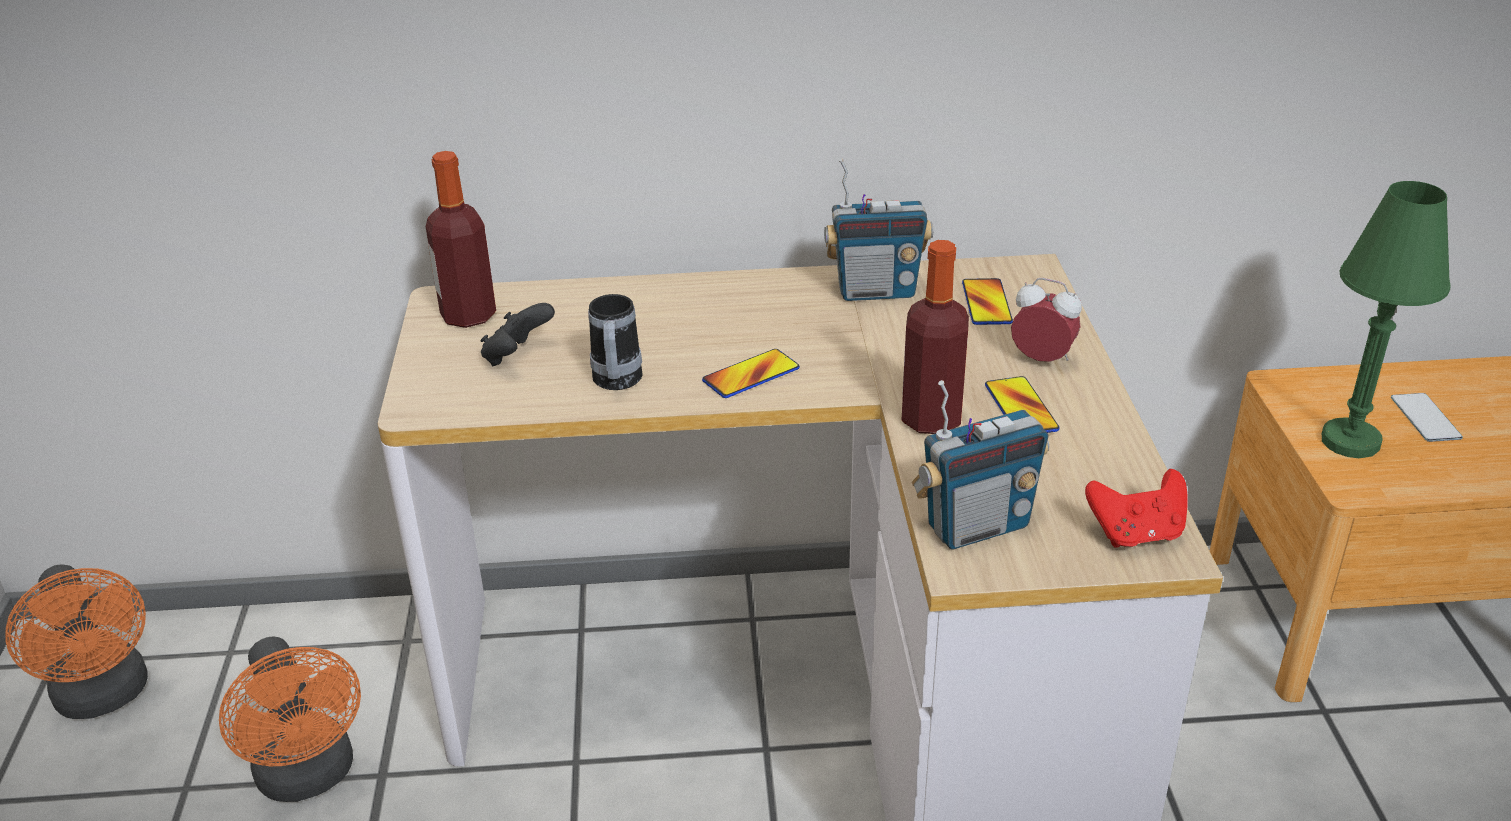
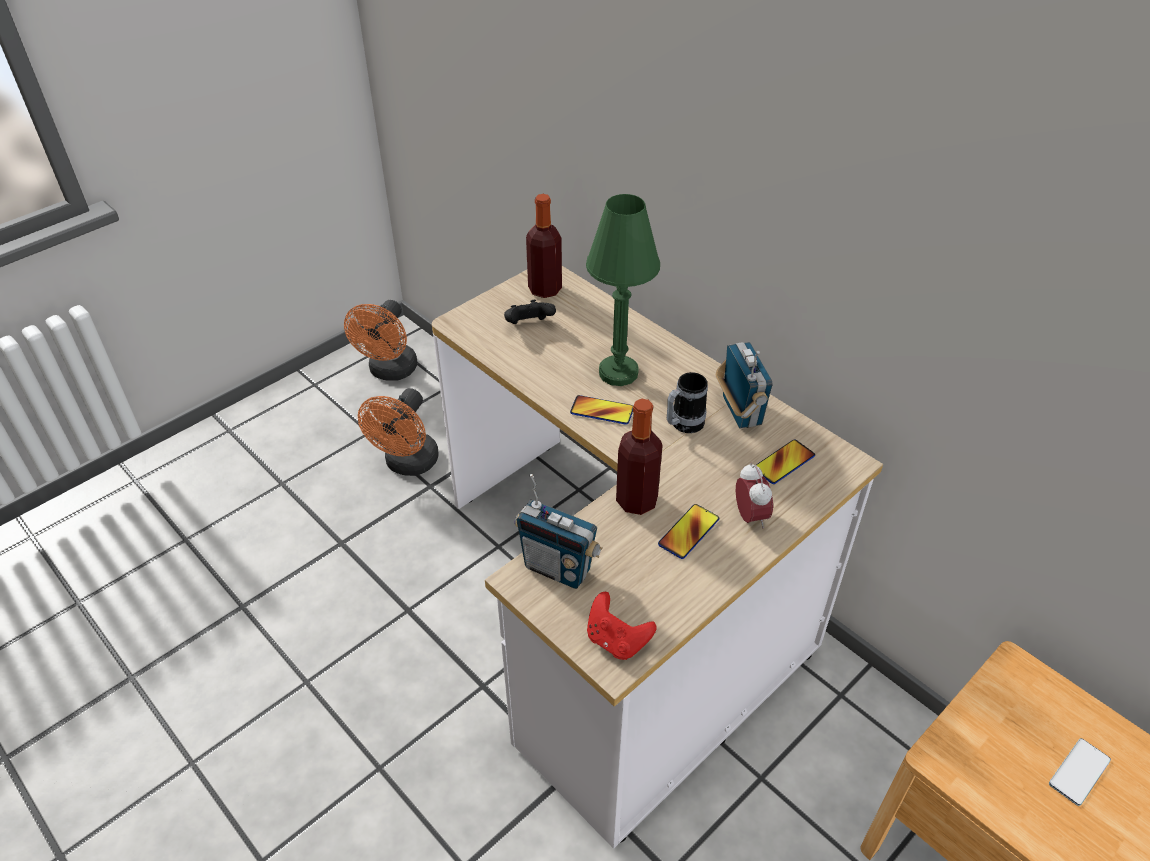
camera: 50 degrees right, 10 degrees up
mug [588,294,643,390] -> mug moved to [667,372,708,433]
radio [824,158,933,301] -> radio turned 150 degrees counterclockwise [716,342,773,428]
green table lamp [1322,181,1451,458] -> green table lamp moved to [586,194,660,386]

